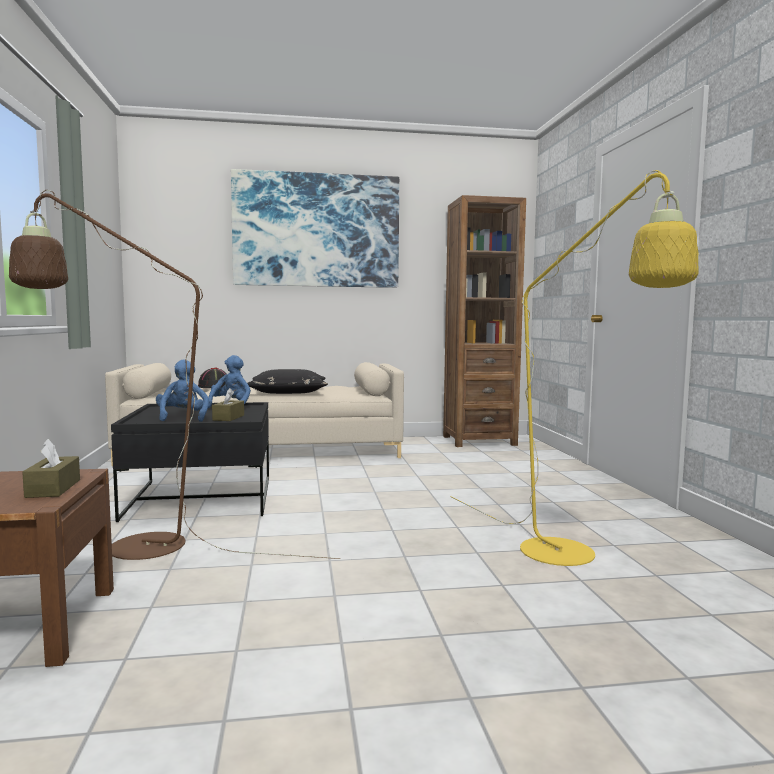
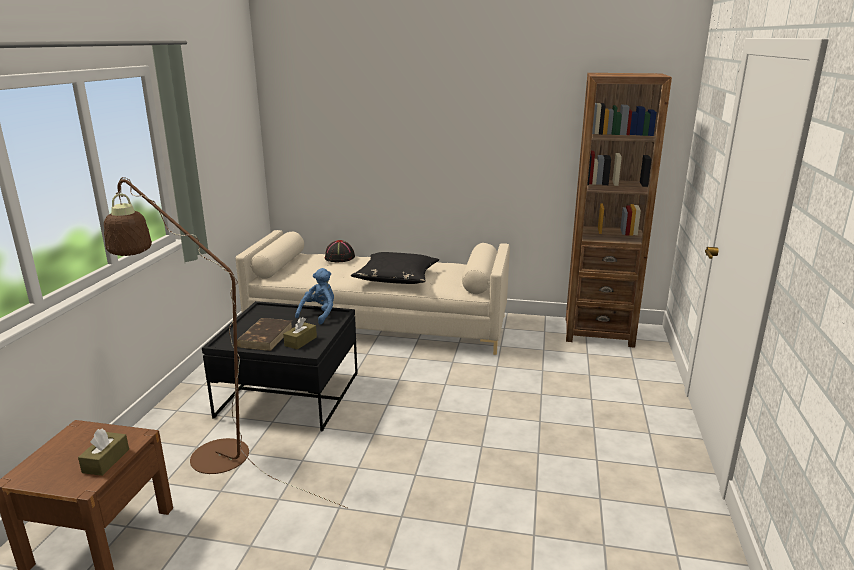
camera: 20 degrees right, 15 degrees up
blue plush toy [156,360,209,422] -> brown book [237,318,292,351]
picture [231,169,399,288] -> none
yellow floor lamp [450,170,699,566] -> none

